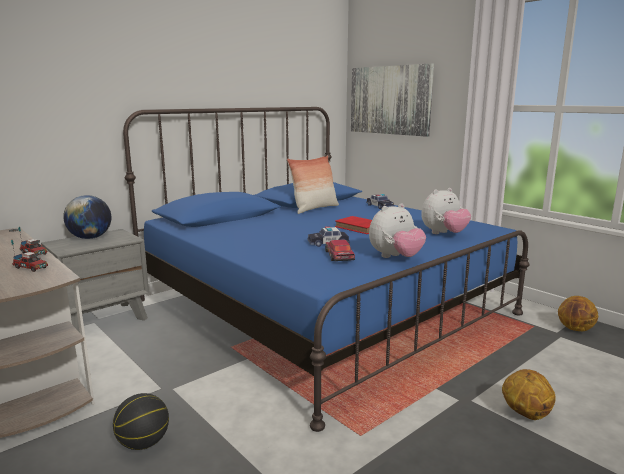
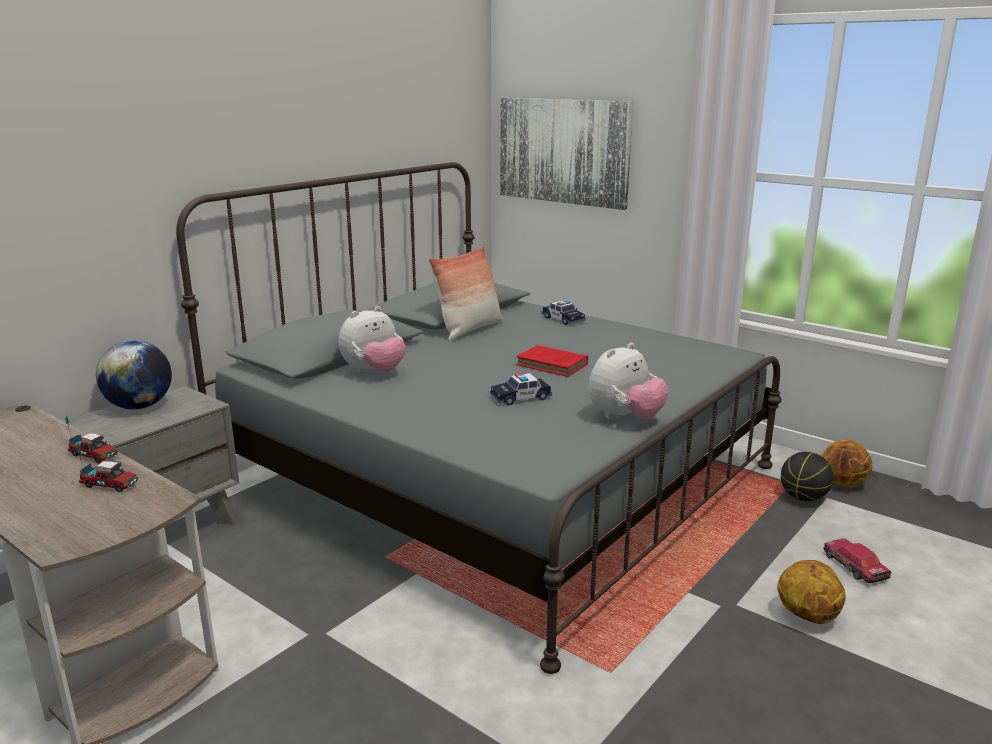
camera: 10 degrees left, 5 degrees up
basketball [113,393,169,450] -> basketball moved to [781,452,833,501]
blue bed [123,107,529,432] -> grey bed [176,162,782,674]
toy car [325,240,355,261] -> toy car moved to [823,538,892,583]
plush toy [421,188,471,234] -> plush toy moved to [339,306,406,373]

